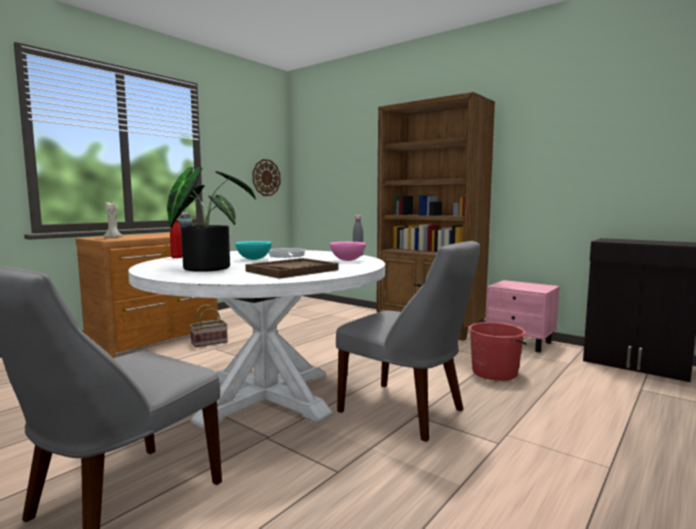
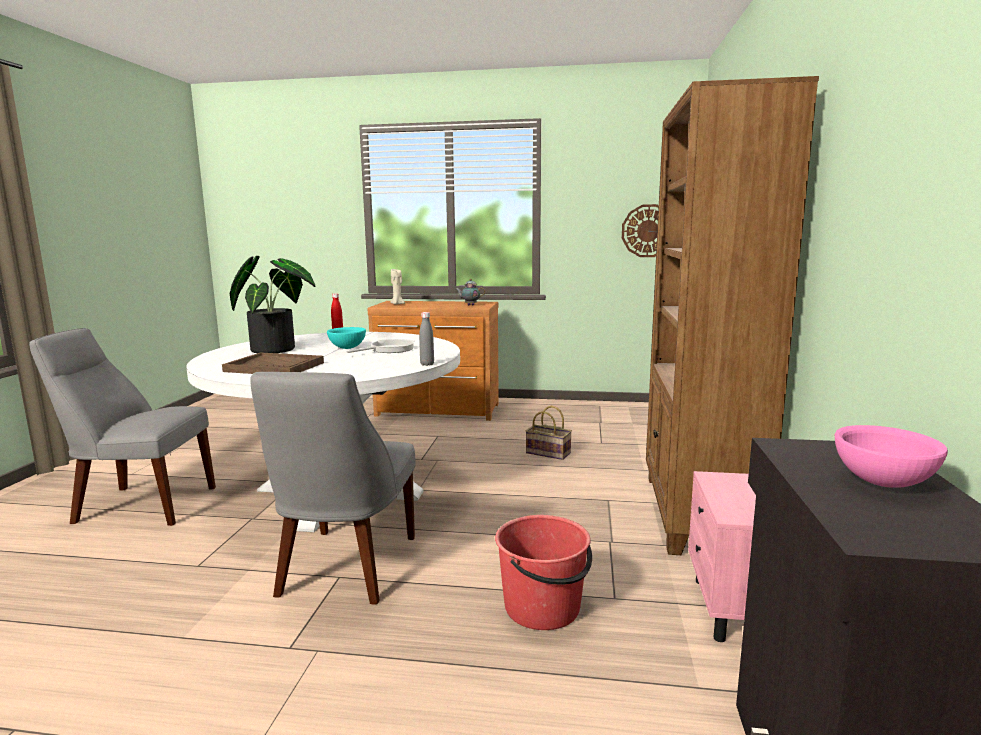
camera: 60 degrees right, 5 degrees up
basket [190,305,228,348] -> basket moved to [525,406,572,460]
pink bowl [330,242,366,261] -> pink bowl moved to [835,425,948,488]

